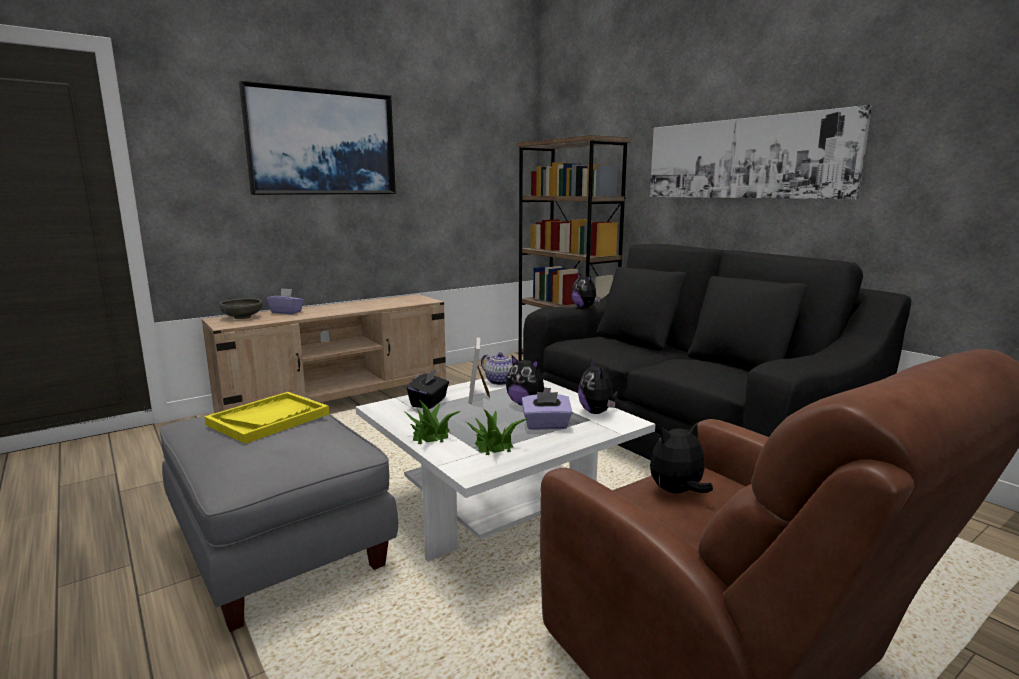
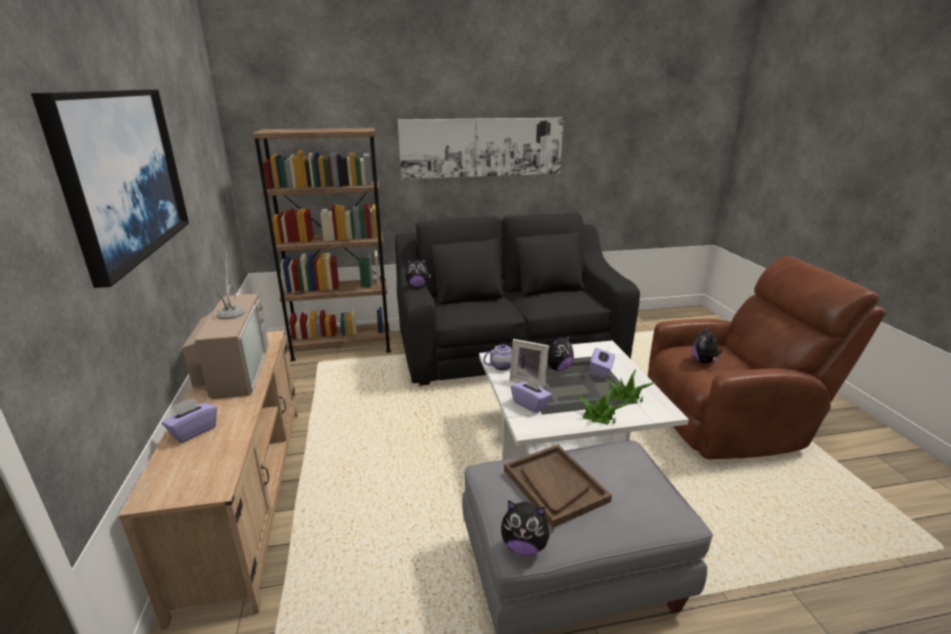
camera: 65 degrees left, 10 degrees up
yellow tray [204,392,329,444] -> brown tray [504,445,612,528]
grey bowl [220,298,262,319] -> none
black tissue box [407,369,449,409] -> purple tissue box [511,376,552,413]
plush toy [578,360,619,414] -> plush toy moved to [501,500,555,556]
none -> television [182,252,269,399]

